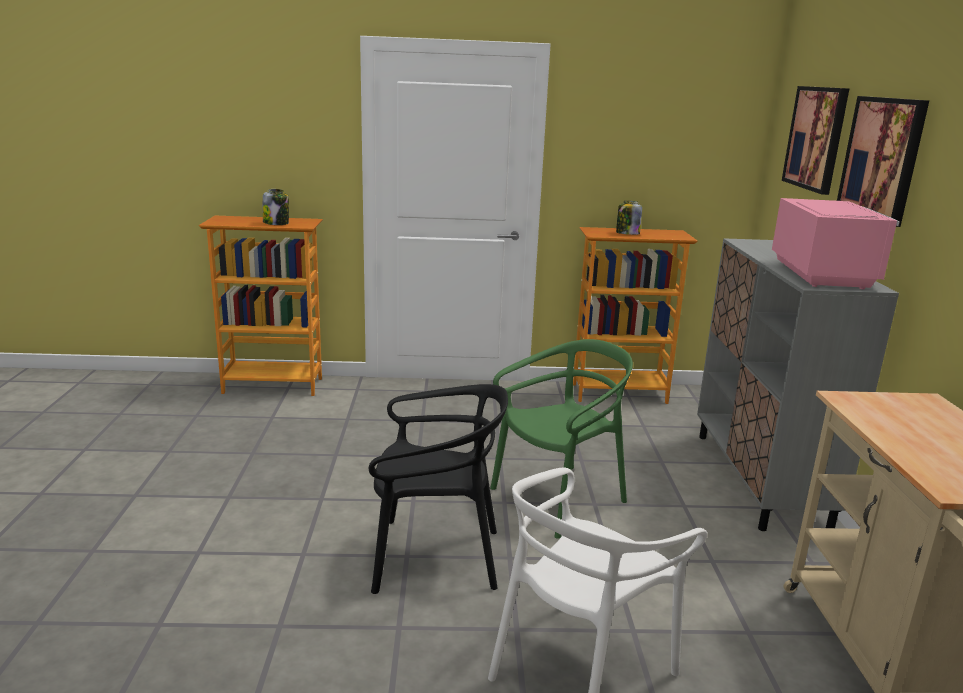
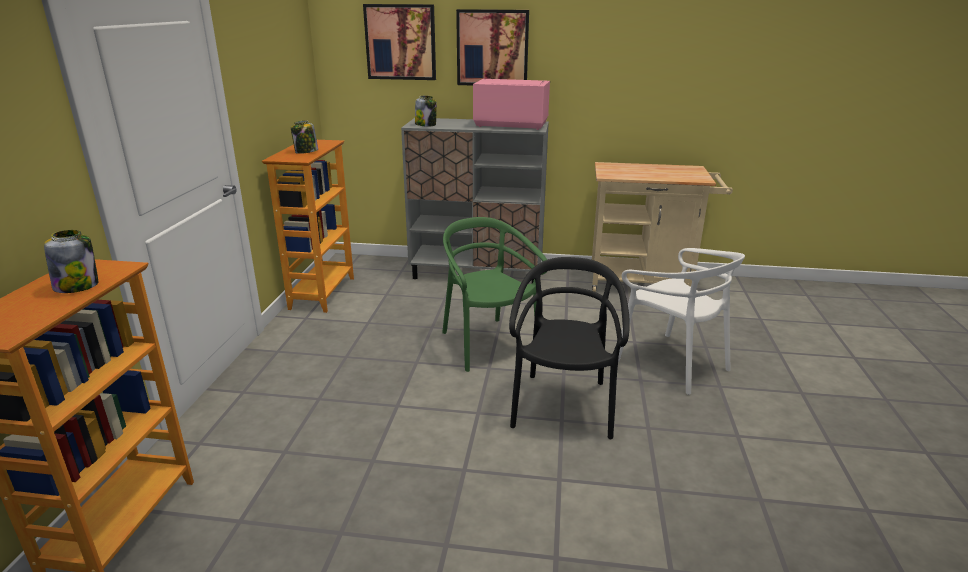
camera: 80 degrees left, 5 degrees up
none -> jar [415,96,437,126]

